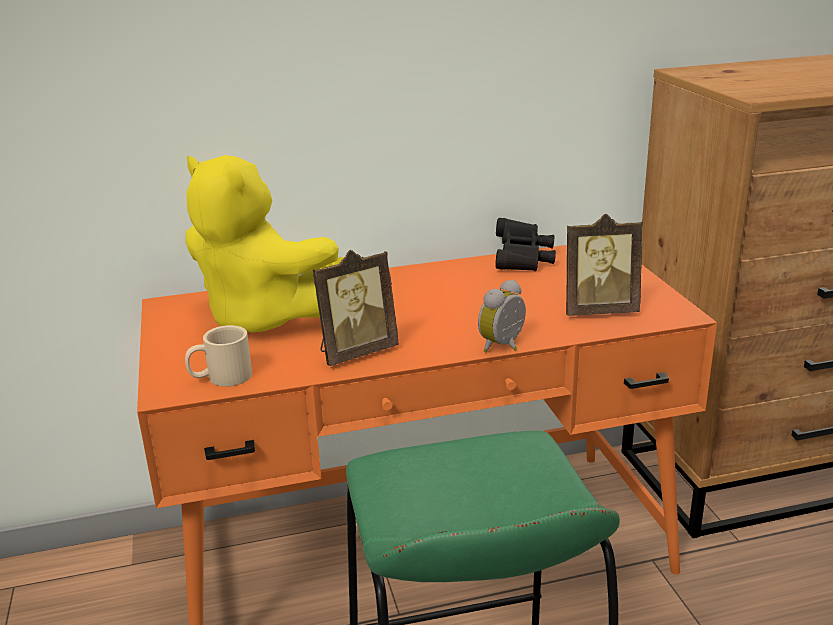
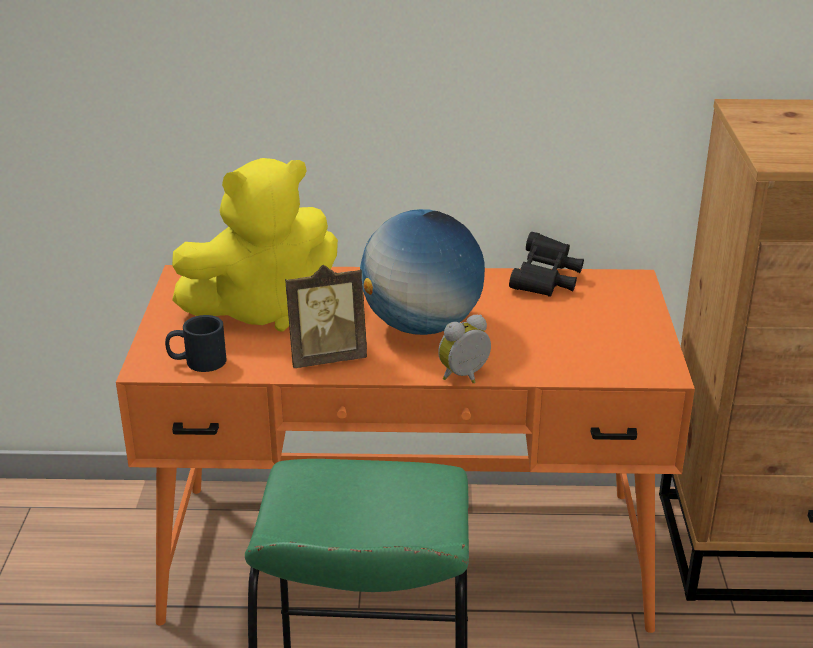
camera: 15 degrees right, 5 degrees up
yellow plush toy [185,155,344,332] -> yellow plush toy turned 75 degrees counterclockwise [172,158,338,332]
beige mug [185,325,252,387] -> black mug [165,315,227,372]
picture frame [566,214,643,316] -> none
none -> globe [360,209,485,335]

